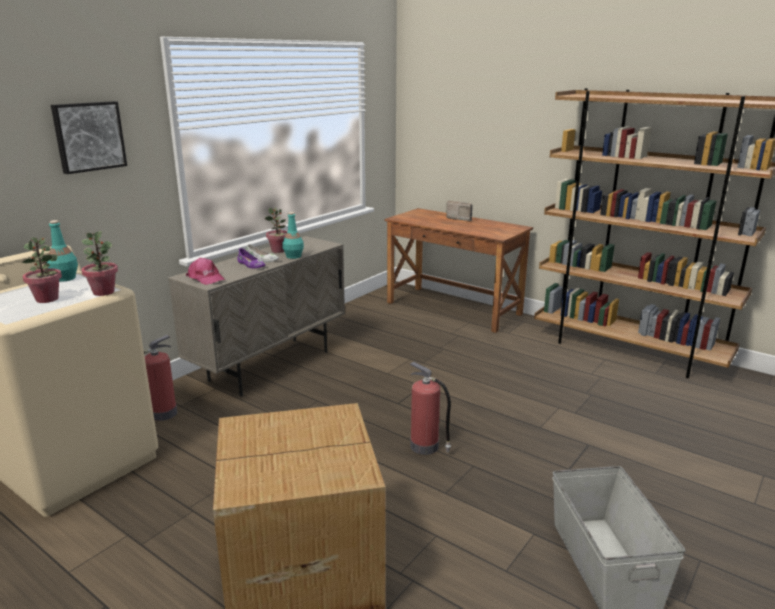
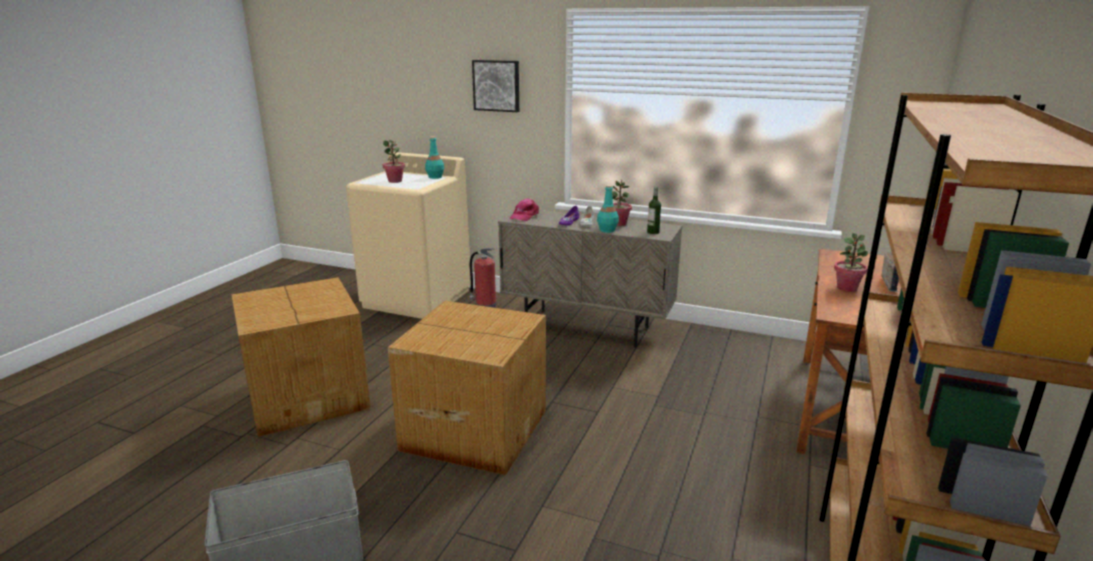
camera: 75 degrees right, 0 degrees up
potted plant [81,231,118,296] -> potted plant moved to [834,233,868,292]
fire extinguisher [410,361,451,455] -> cardboard box [388,301,546,475]
none -> bottle [647,187,661,234]

